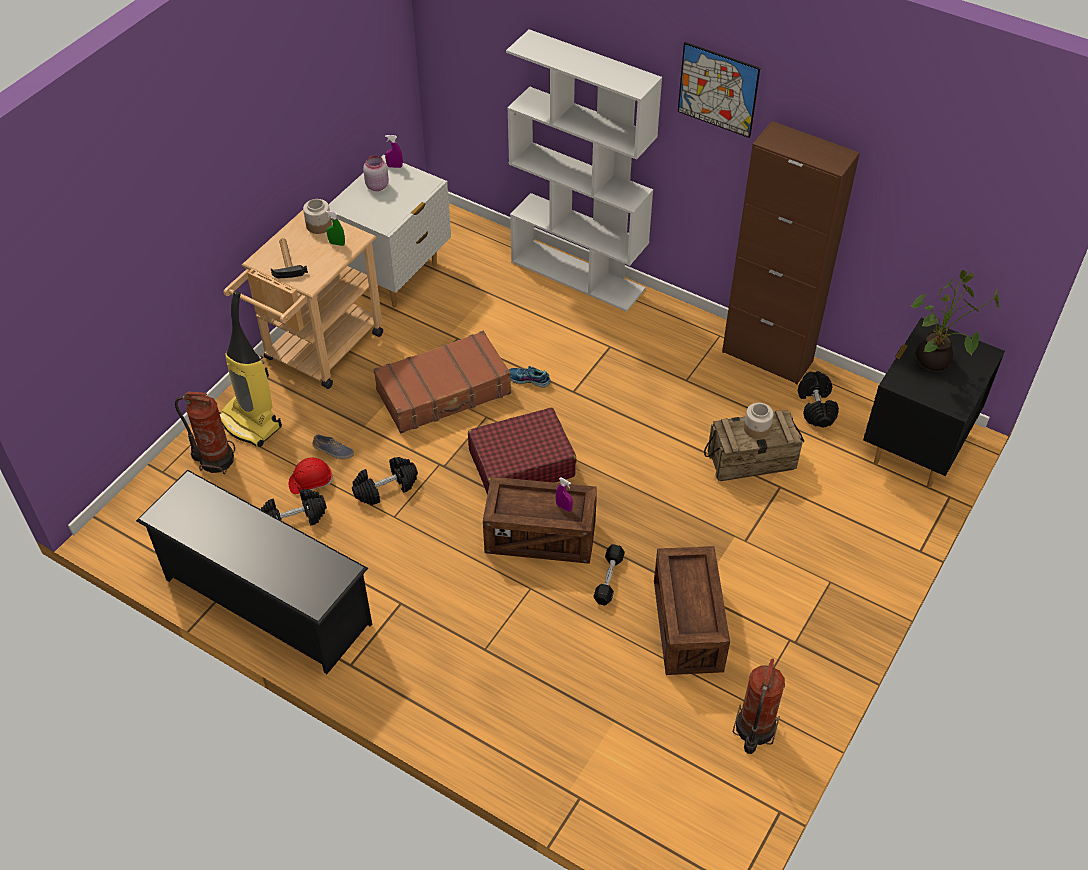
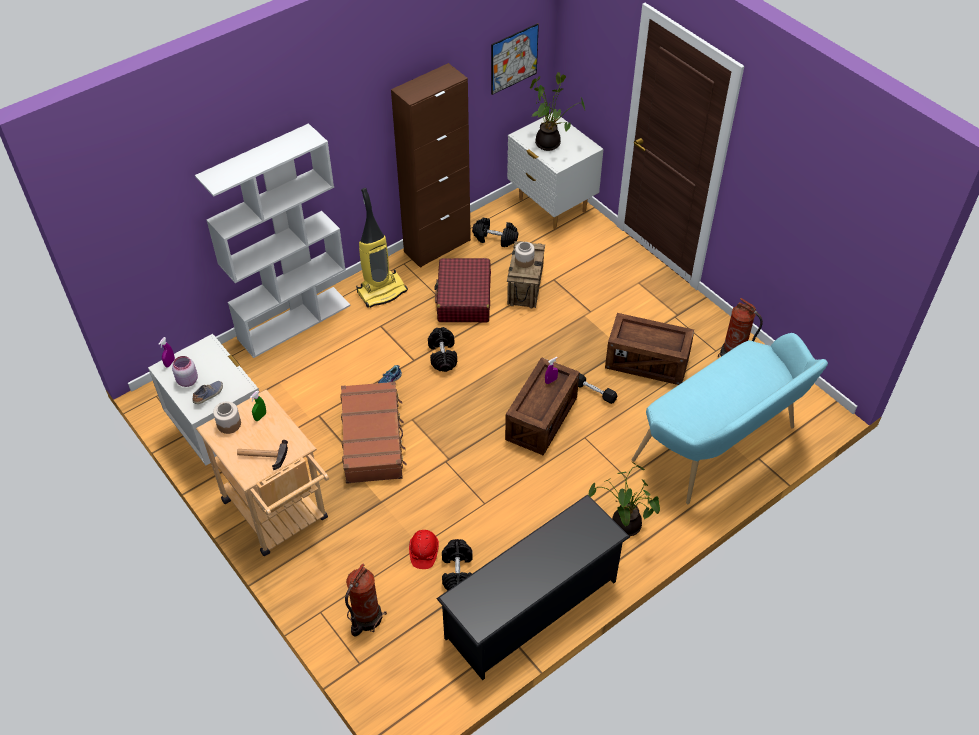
camera: 70 degrees left, 0 degrees up
vacuum cleaner [219,291,282,447] -> vacuum cleaner moved to [356,188,408,308]
shoe [312,434,354,459] -> shoe moved to [192,381,223,404]
black dumbbell [352,457,418,505] -> black dumbbell moved to [428,327,457,372]
red suitcase [468,407,577,495] -> red suitcase moved to [434,258,491,323]
picture [678,42,760,138] -> picture moved to [491,23,539,95]
black nightstand [863,318,1005,488] -> white nightstand [507,113,603,229]
none -> potted plant [589,462,660,536]
none -> turquoise bench [632,333,828,504]

